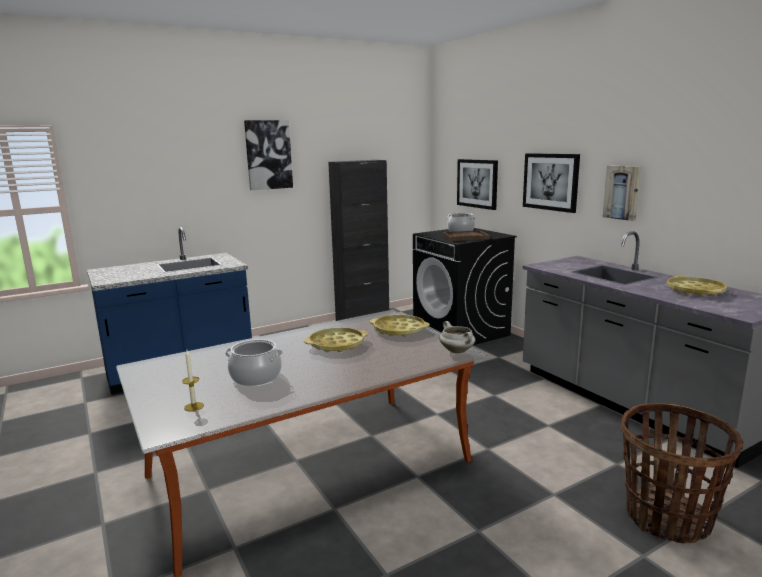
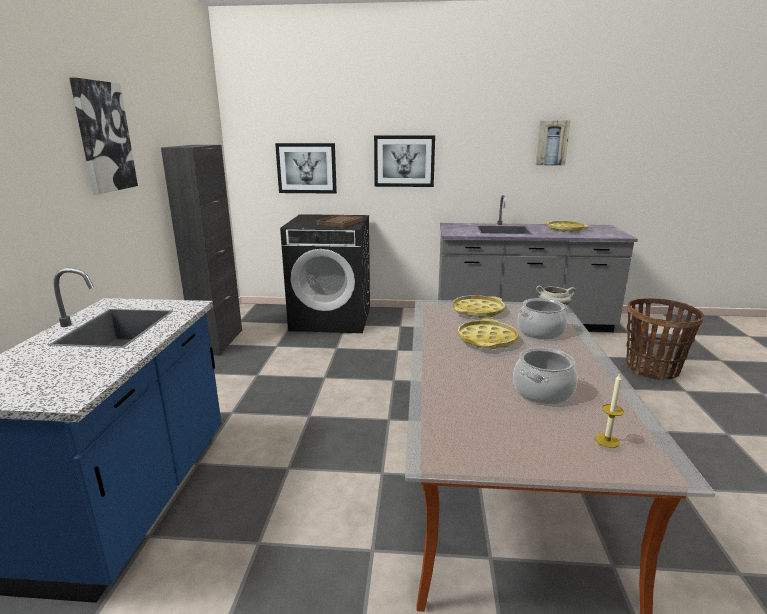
camera: 55 degrees left, 5 degrees up
cooking pot [447,213,475,232] -> cooking pot moved to [517,298,568,339]
picture [603,165,641,221] -> picture moved to [536,121,570,166]

